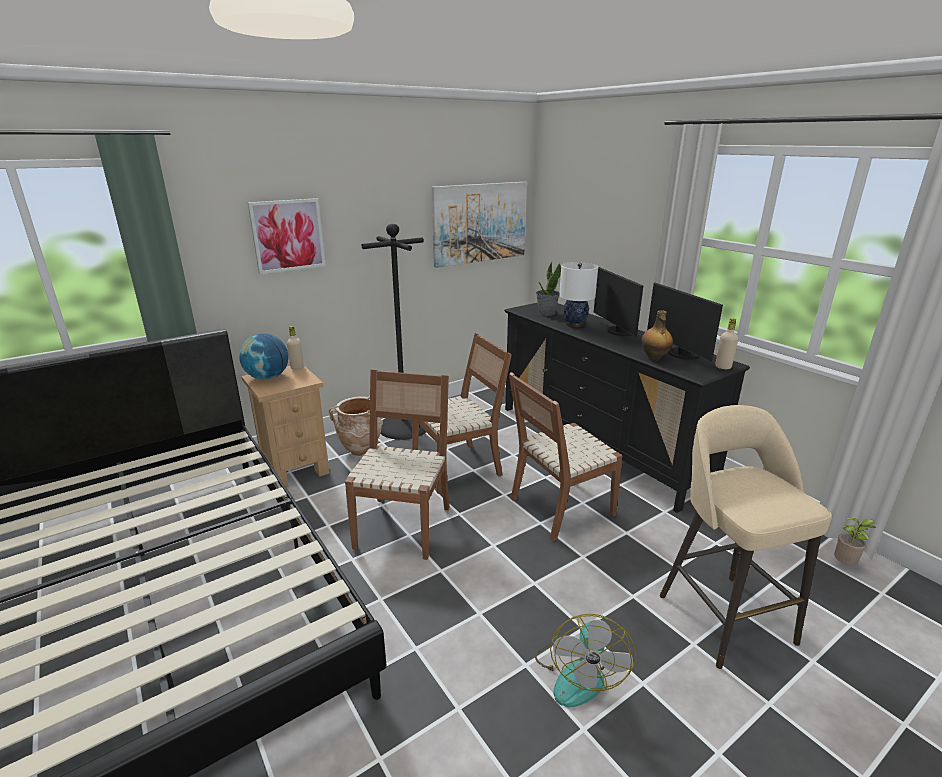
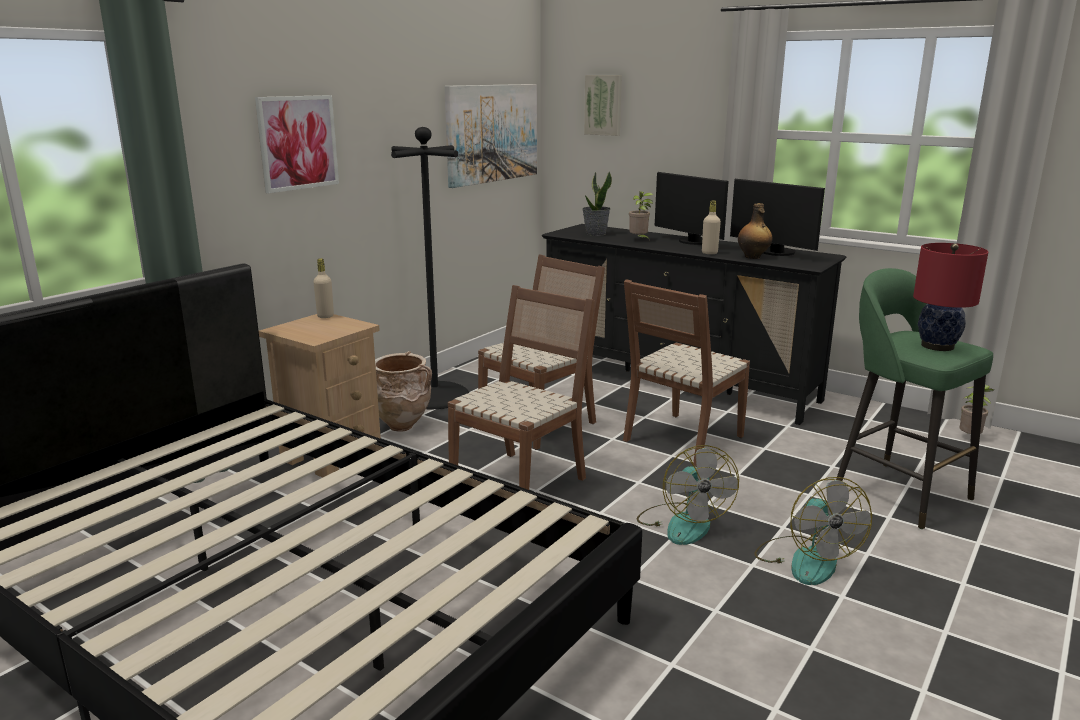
camera: 20 degrees left, 5 degrees down
globe [239,333,289,380] -> none
chair [345,370,450,560] -> chair turned 45 degrees clockwise [448,285,595,490]
white table lamp [559,262,598,328] -> potted plant [629,191,653,240]
beige stool [660,405,832,669] -> green stool [836,268,993,529]
beige bottle [715,318,738,369] -> beige bottle moved to [702,201,721,254]
none -> picture [584,75,622,136]
none -> fan [637,445,739,545]
none -> red table lamp [913,243,988,351]

